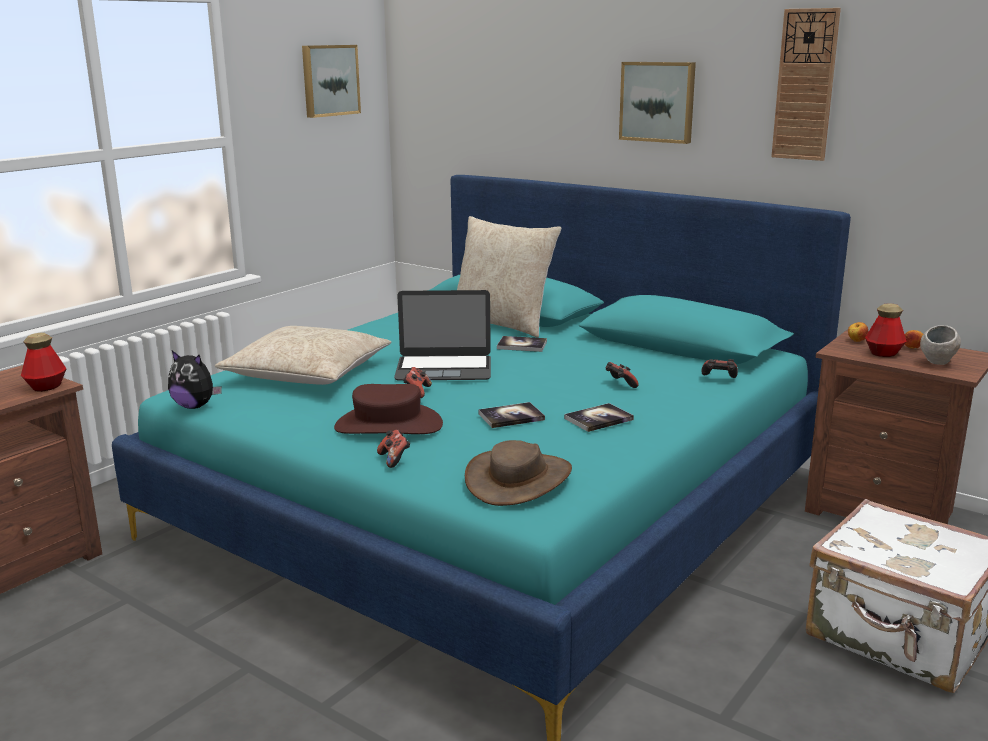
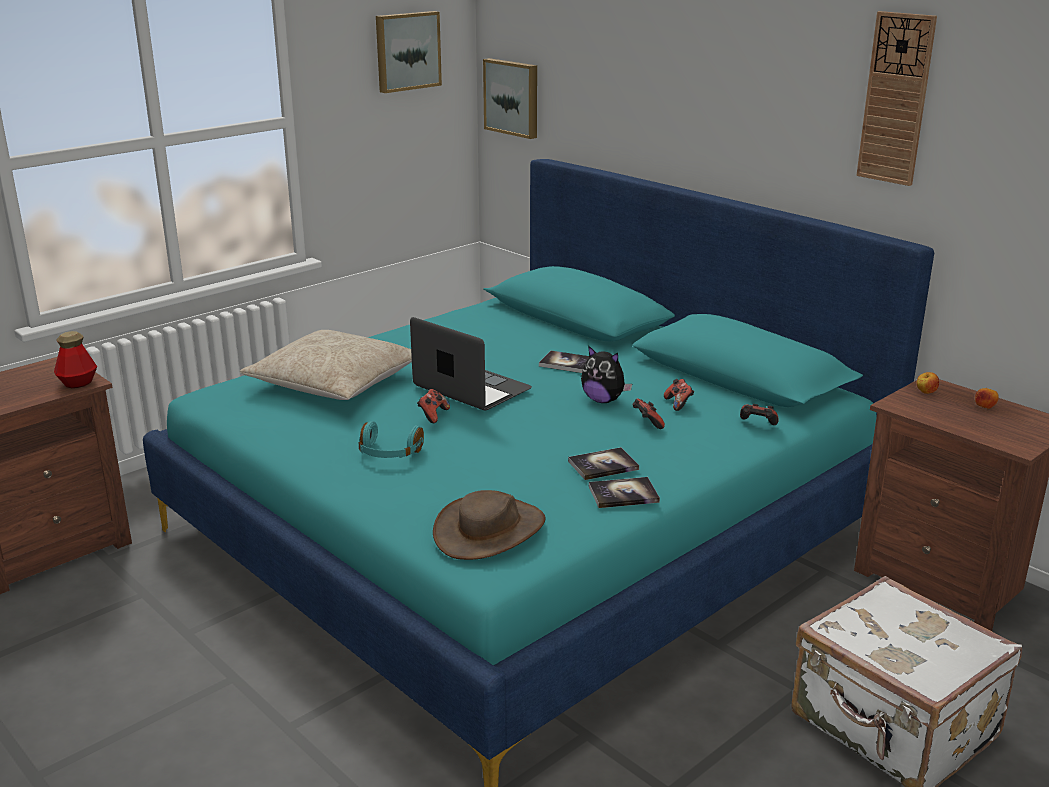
camera: 10 degrees right, 5 degrees up
plush toy [168,351,222,409] -> plush toy moved to [581,346,632,403]
brown hat [334,384,443,434] -> turquoise headphones [359,421,424,458]
game controller [377,430,410,468] -> game controller moved to [664,379,694,411]
laptop [394,290,491,381] -> laptop turned 150 degrees counterclockwise [410,317,532,411]
beige pillow [457,216,561,338] -> none
book [478,402,545,428] -> book moved to [589,477,660,508]
picture [619,62,696,144] -> picture moved to [483,58,537,139]
bottle [865,304,906,357] -> none
grey bowl [920,325,961,365] -> none

